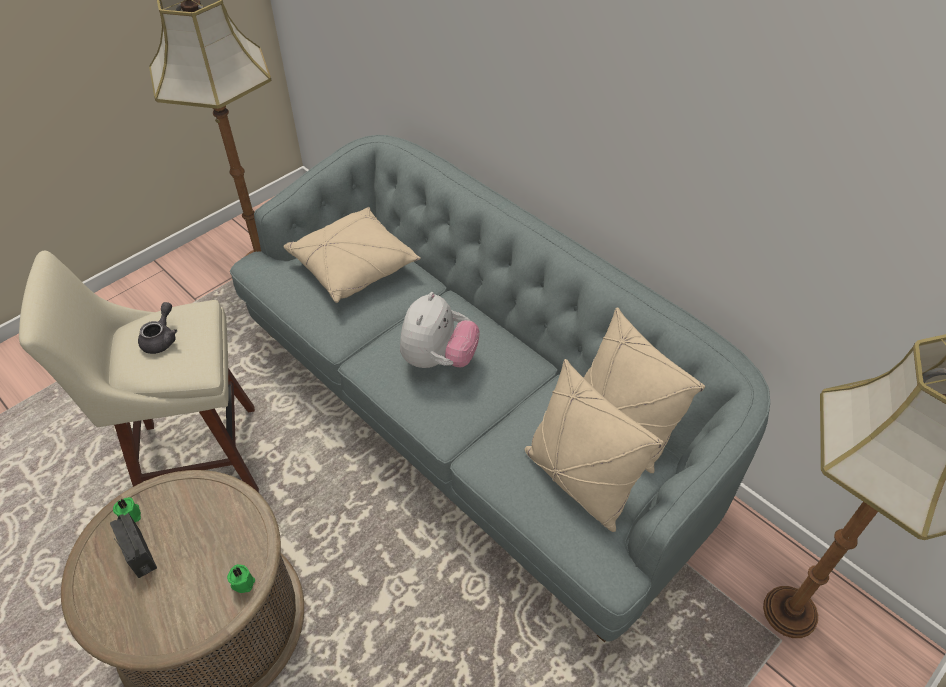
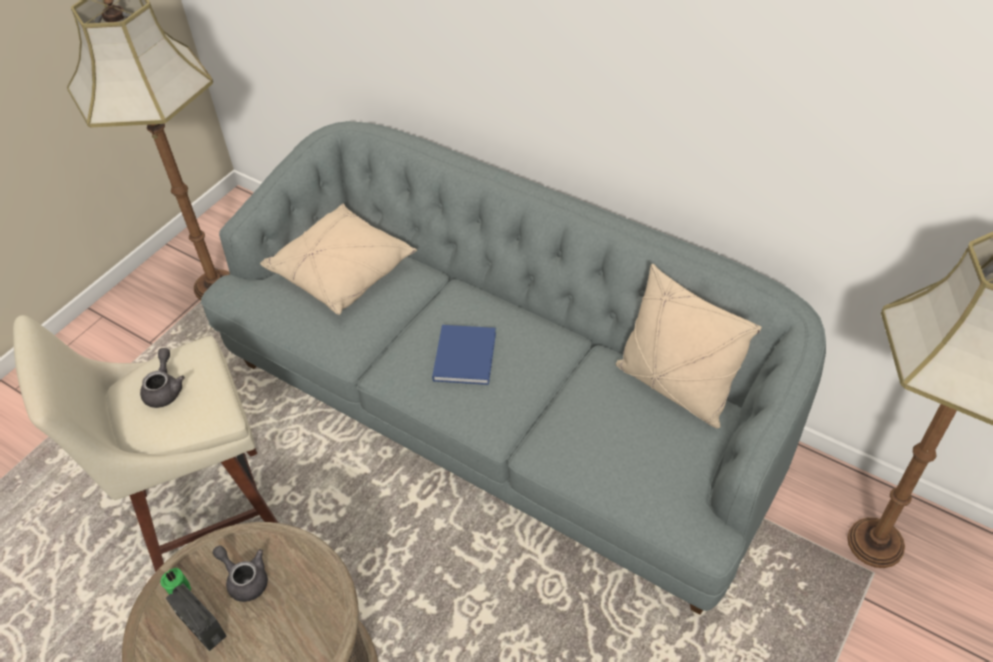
camera: 10 degrees left, 0 degrees up
green candle [227,564,255,593] -> none
plush toy [400,292,480,368] -> blue book [432,325,496,385]
beige pillow [525,359,664,532] -> none
none -> grey teapot [213,545,268,602]

